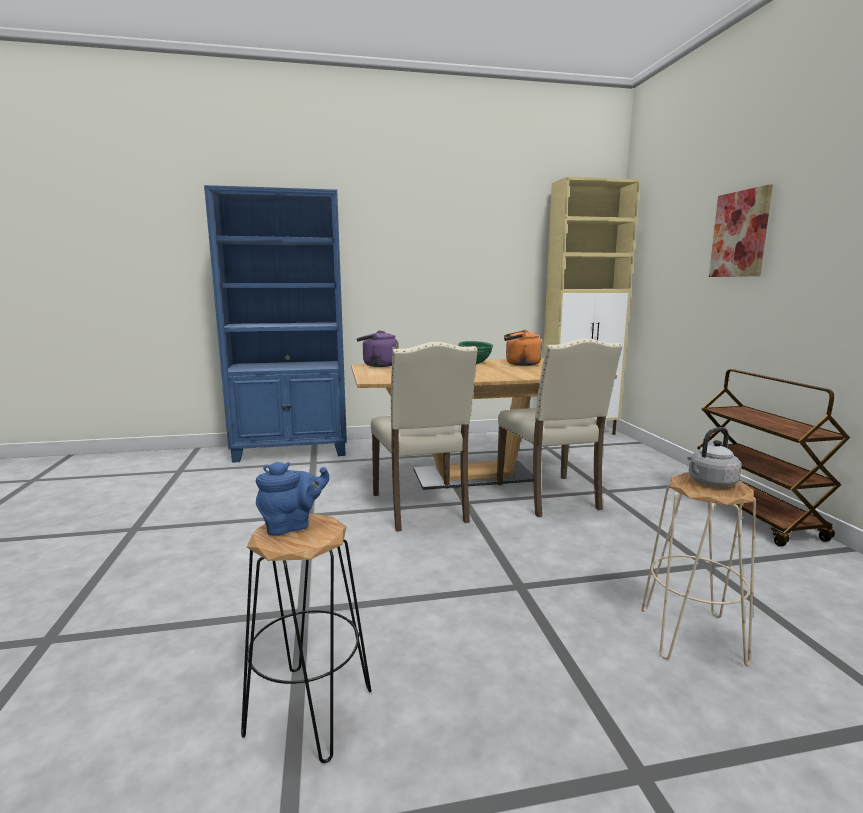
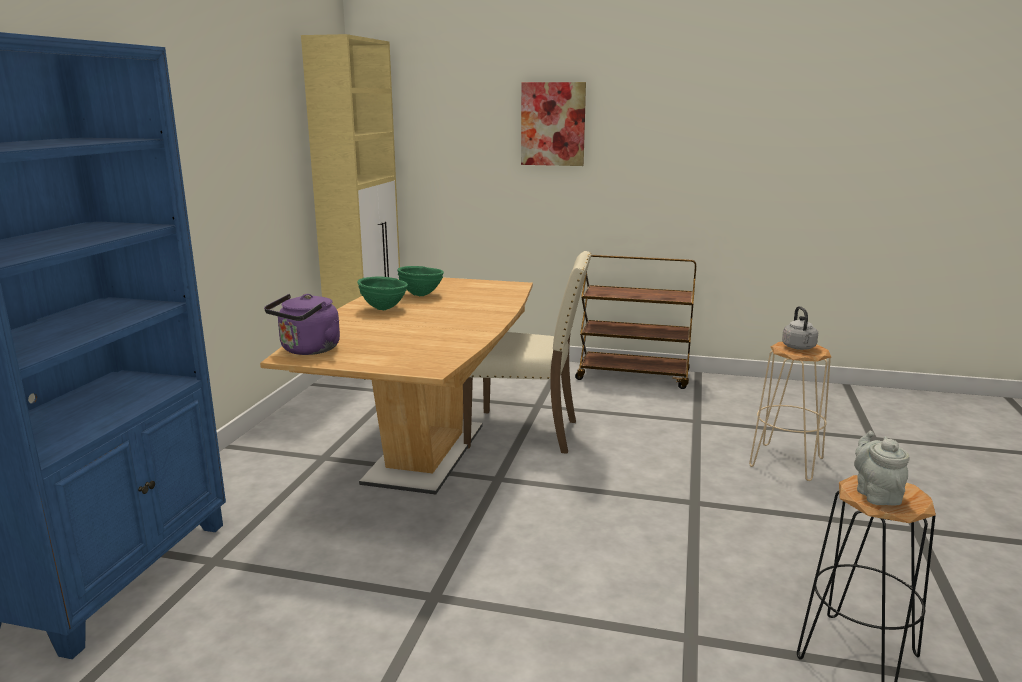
camera: 65 degrees left, 5 degrees up
blue teapot [256,462,329,536] -> grey teapot [854,431,910,506]
beige chair [371,342,478,532] -> none
orange kettle [504,330,542,366] -> green bowl [397,266,444,296]

